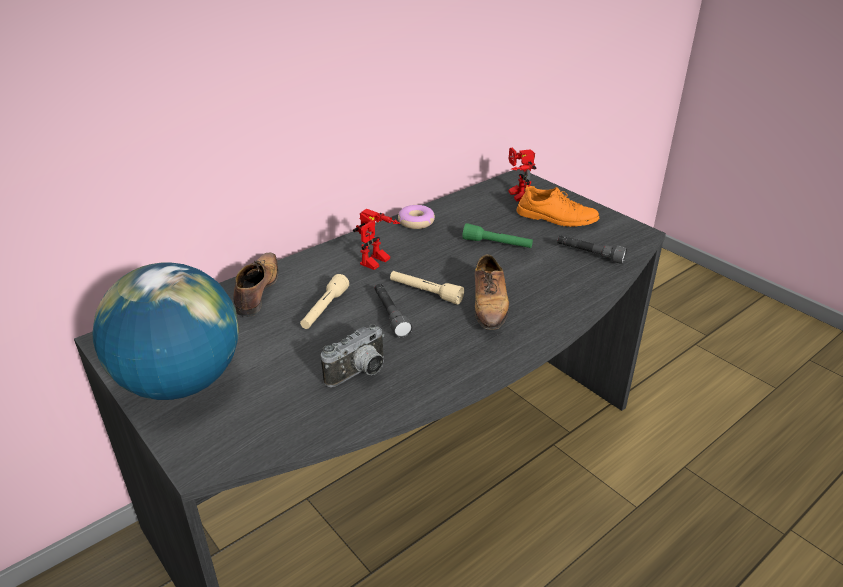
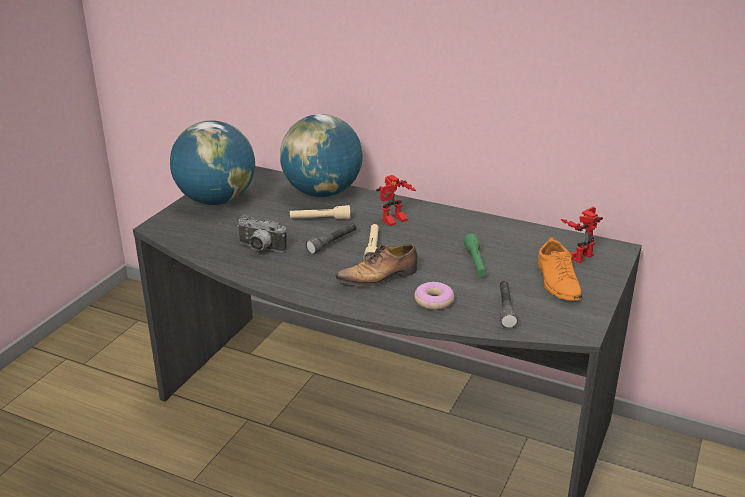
camera: 65 degrees right, 5 degrees down
shoe [233,252,278,317] -> globe [280,114,363,197]
toy robot [353,209,400,270] -> toy robot turned 45 degrees counterclockwise [376,175,416,226]
donut [398,205,435,229] -> donut moved to [414,282,454,310]

